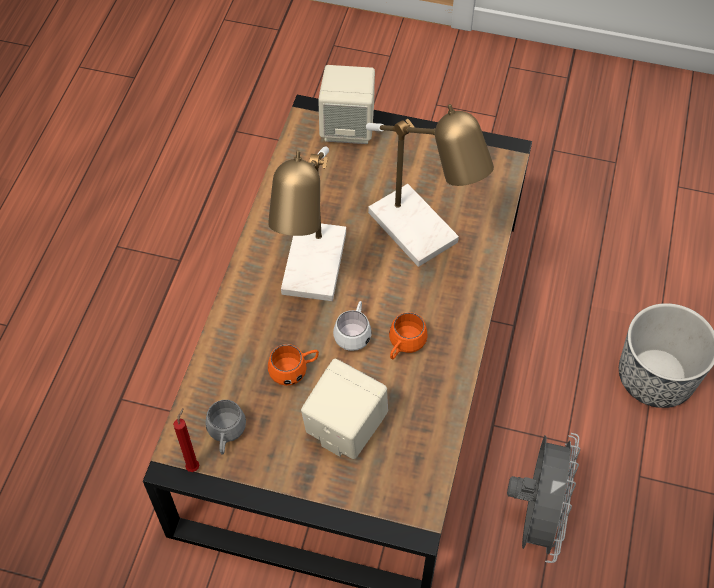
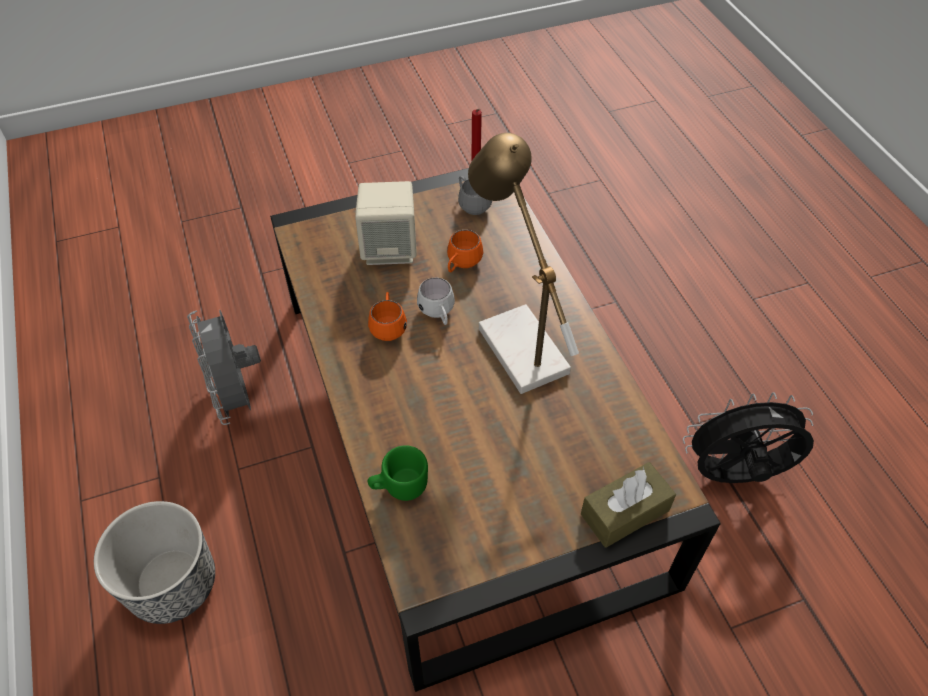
camera: 145 degrees right, 5 degrees down
beige speaker [318,65,375,144] -> brown tissue box [581,462,676,548]
table lamp [366,104,494,267] -> none
none -> green mug [368,445,428,501]
none -> black fan [683,392,814,483]

